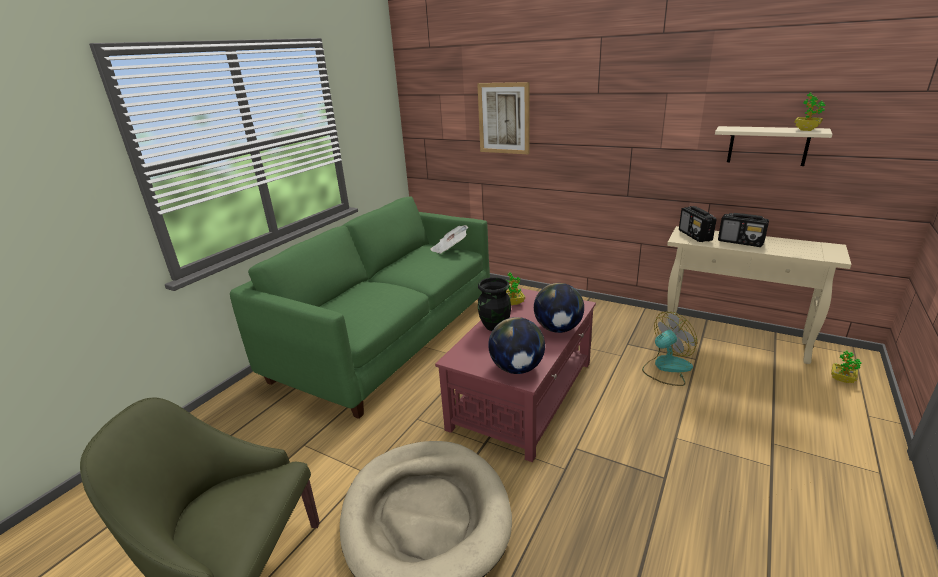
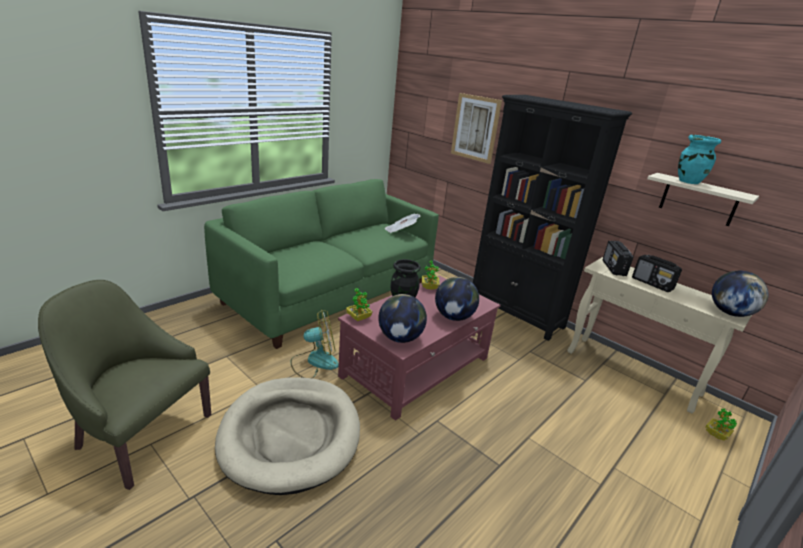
camera: 10 degrees right, 0 degrees up
fan [642,312,697,386] -> fan moved to [290,310,339,378]
potted plant [794,93,826,131] -> potted plant moved to [346,288,372,321]
none -> black bookcase [473,95,632,341]
none -> turquoise vase [678,135,721,184]
none -> globe [712,271,769,317]

